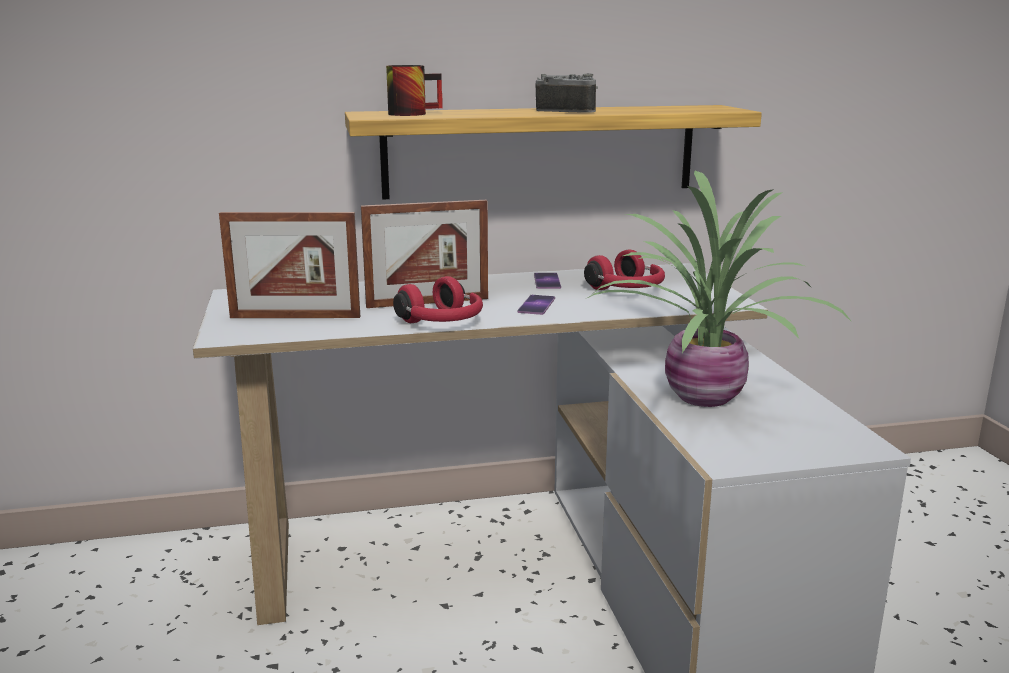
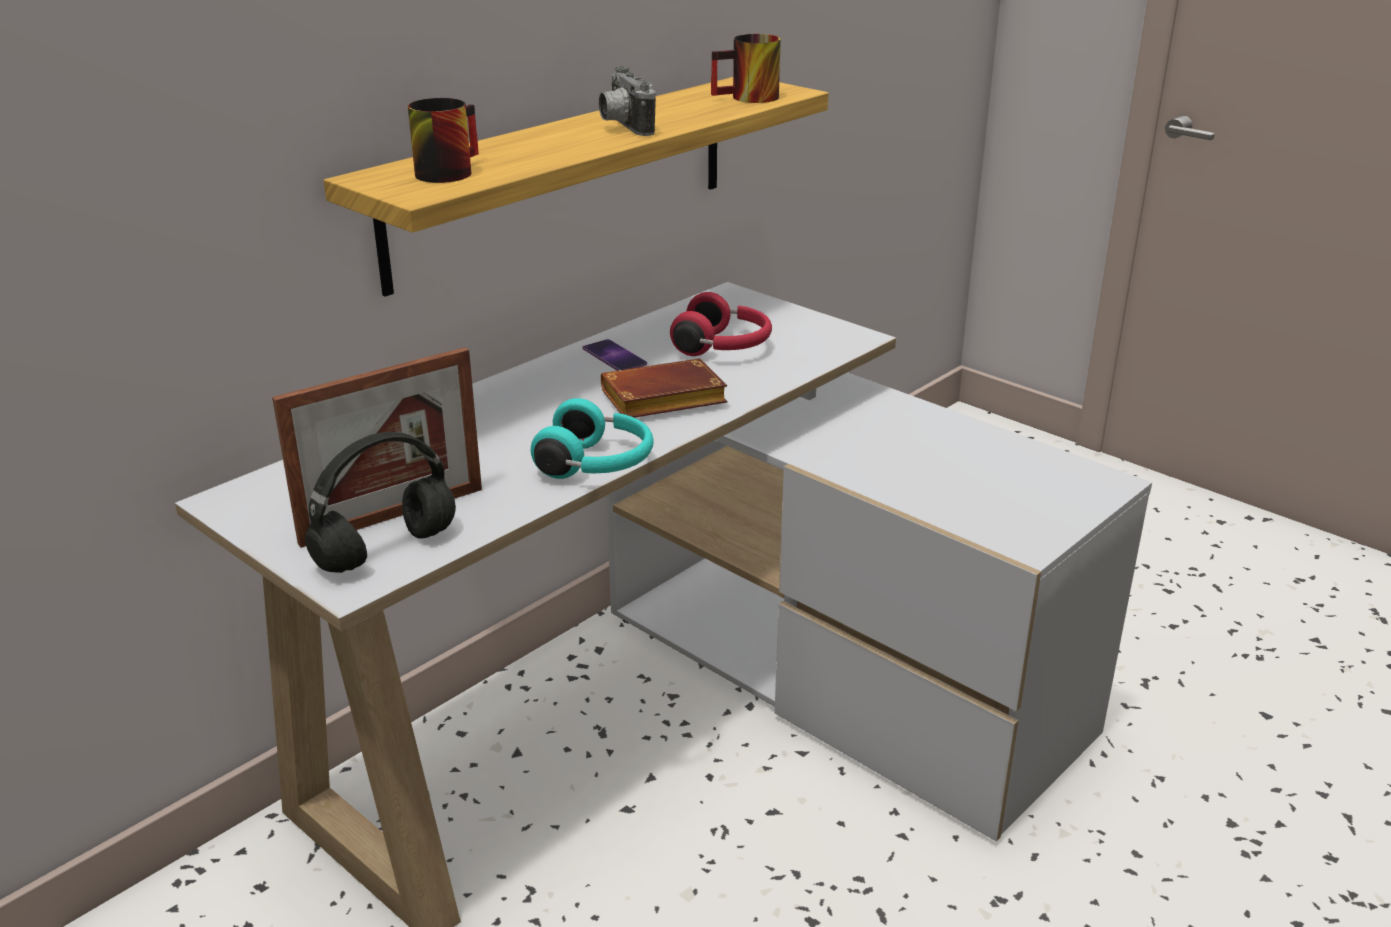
camera: 35 degrees left, 10 degrees up
picture frame [361,200,488,308] -> none
red headphones [393,276,483,323] -> turquoise headphones [531,398,654,479]
phone [517,295,555,315] -> brown book [601,358,727,418]
camera [536,73,598,113] -> camera turned 105 degrees counterclockwise [599,66,656,136]
potted plant [586,171,853,407] -> none
none -> black headphones [305,432,456,573]
none -> mug [711,34,781,103]

